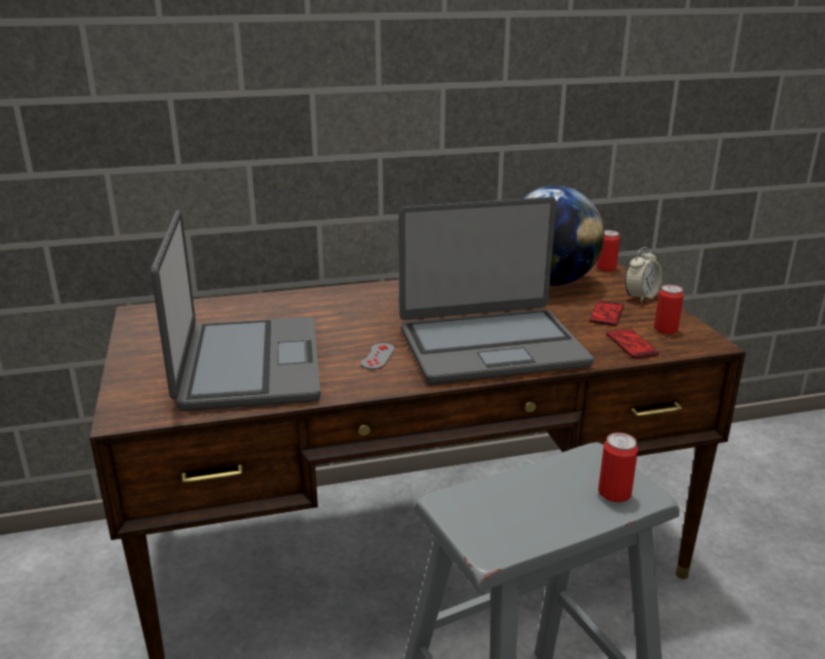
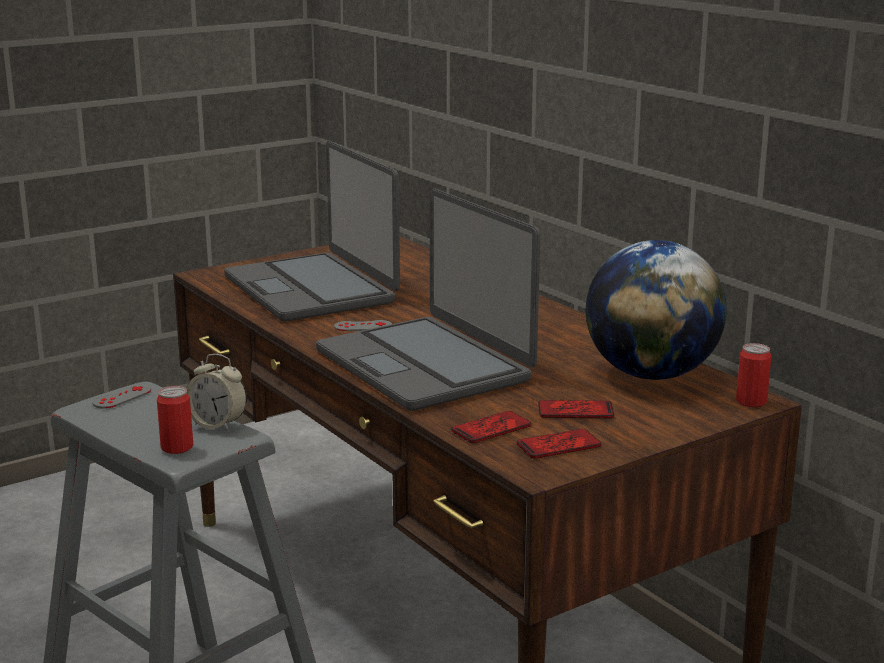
camera: 70 degrees right, 5 degrees down
laptop [151,210,321,411] -> laptop turned 90 degrees clockwise [224,141,400,322]
alarm clock [625,247,662,302] -> alarm clock moved to [186,354,247,432]
can [654,285,684,334] -> phone [517,429,601,459]
none -> grey game controller [92,384,151,409]

